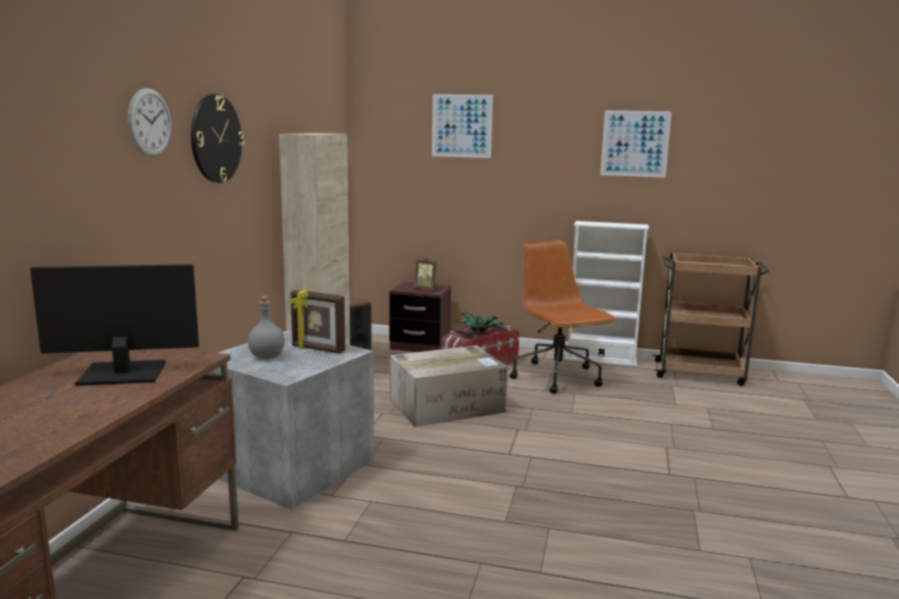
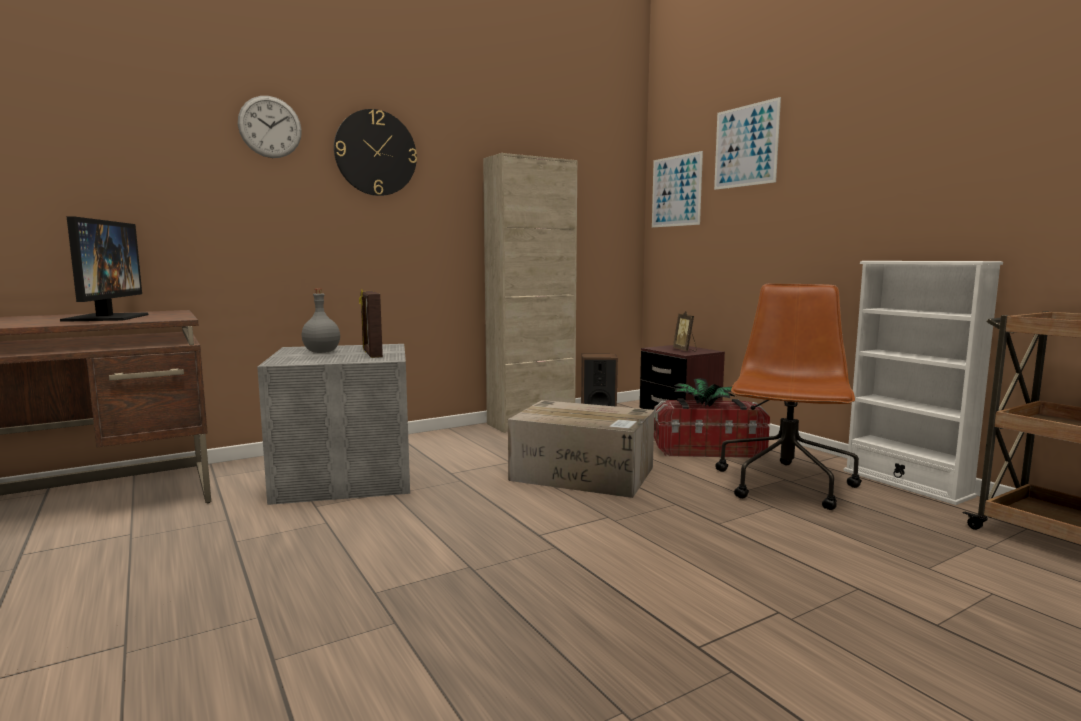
camera: 45 degrees right, 5 degrees down
monitor [30,264,199,386] -> monitor turned 45 degrees clockwise [60,216,148,322]
picture [600,110,672,177] -> picture moved to [652,151,703,228]

